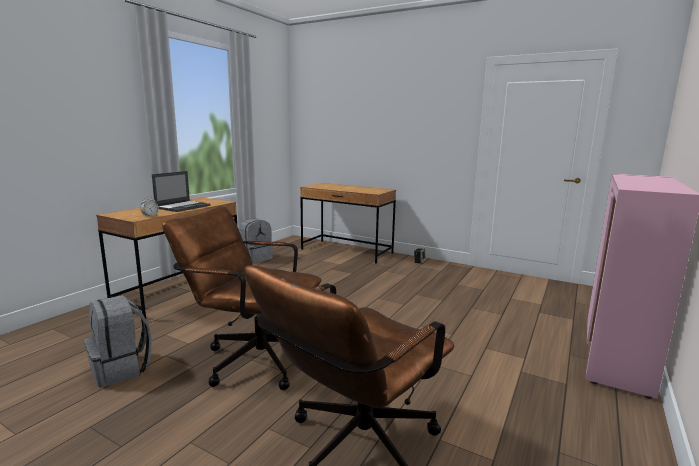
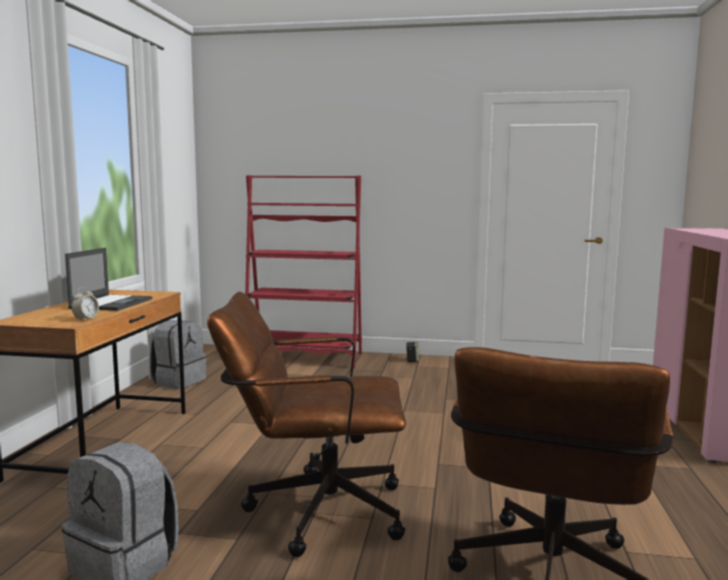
camera: 20 degrees left, 5 degrees down
brown desk [300,183,396,264] -> red bookcase [245,175,362,368]

